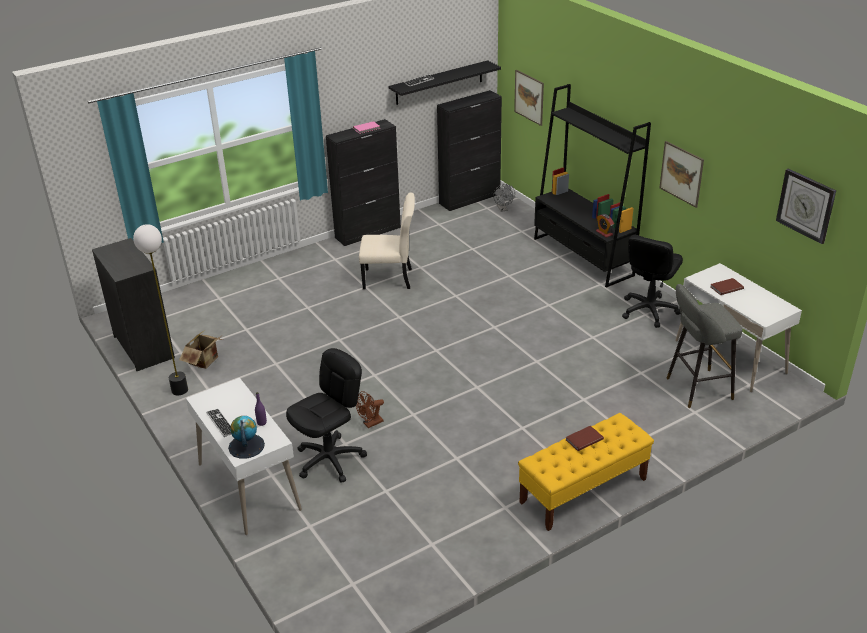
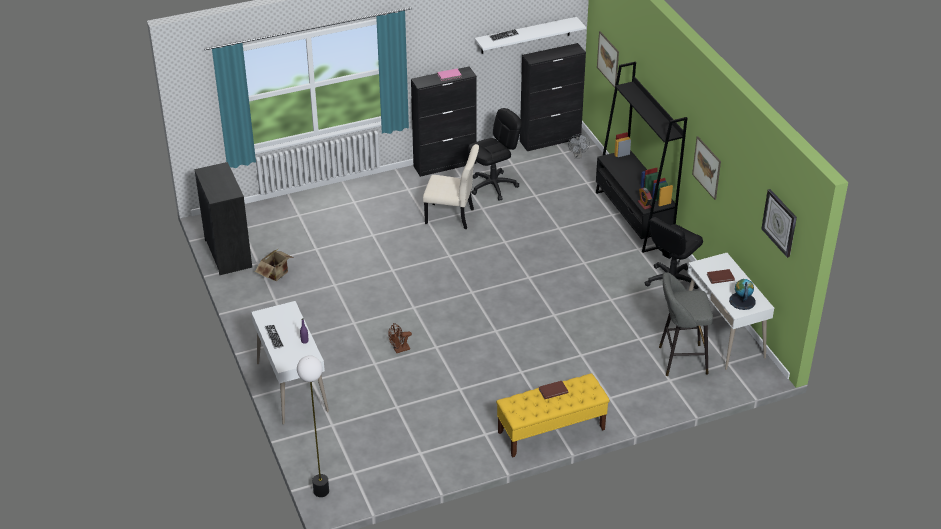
camera: 10 degrees right, 5 degrees up
floor lamp [133,224,188,395] -> floor lamp moved to [297,356,329,497]
globe [228,416,265,459] -> globe moved to [729,279,756,310]
black office chair [286,348,367,482] -> black office chair moved to [468,108,522,201]
black shelf [388,60,501,105] -> white shelf [475,17,586,54]

